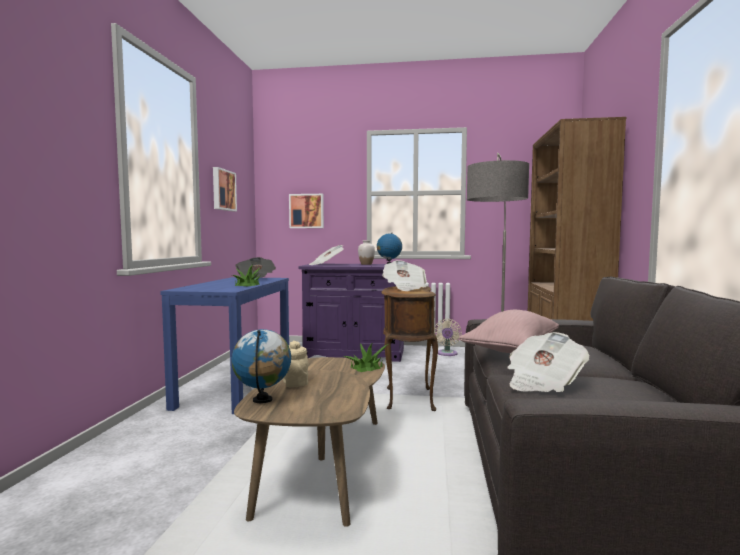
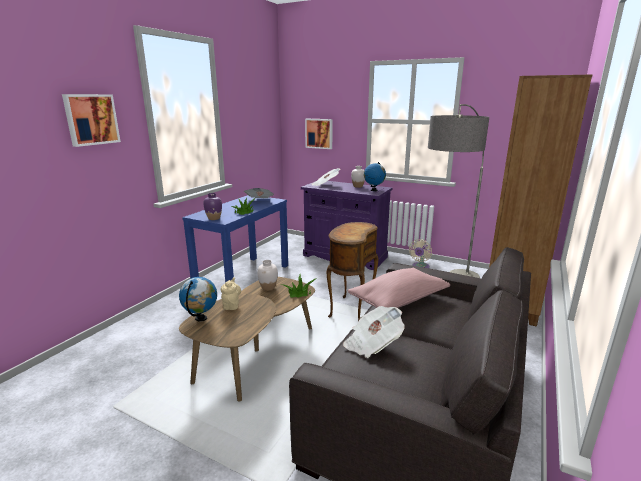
camera: 20 degrees right, 15 degrees up
picture [213,167,237,211] -> picture moved to [62,94,121,147]
newspaper [382,260,427,291] -> none
none -> purple vase [203,193,222,220]
none -> white vase [257,260,278,291]

